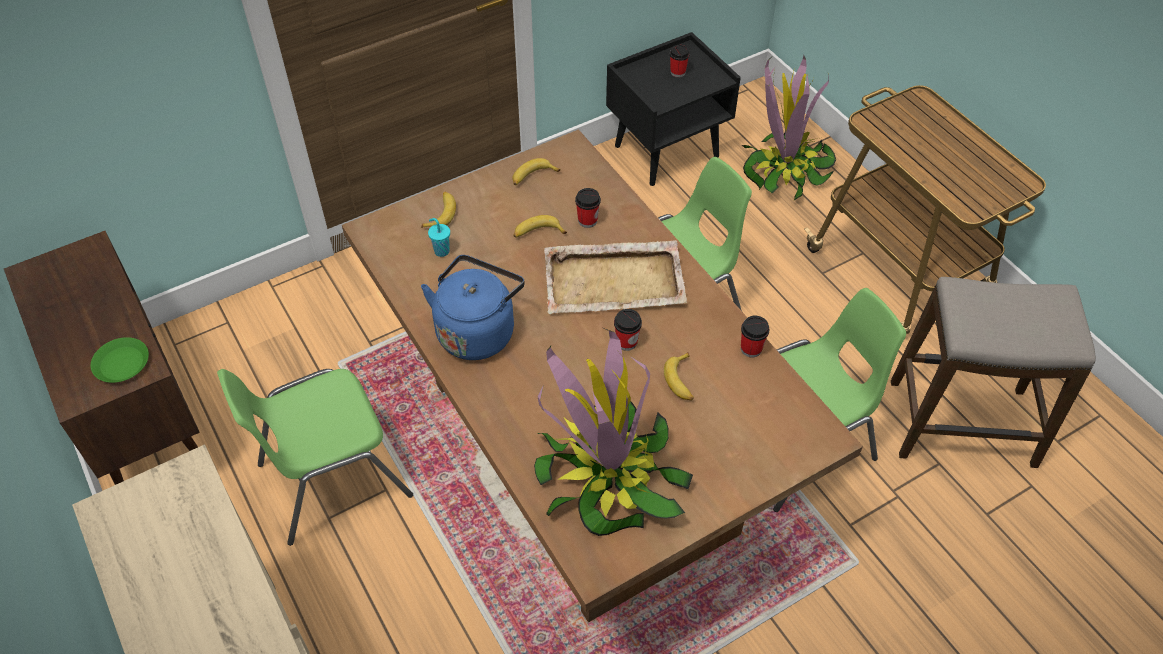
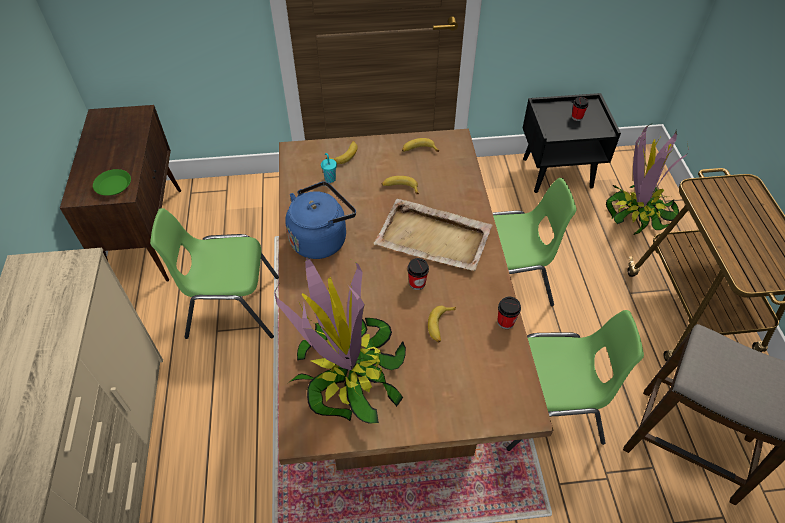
camera: 25 degrees right, 0 degrees up
cup [575,188,601,228] -> none

